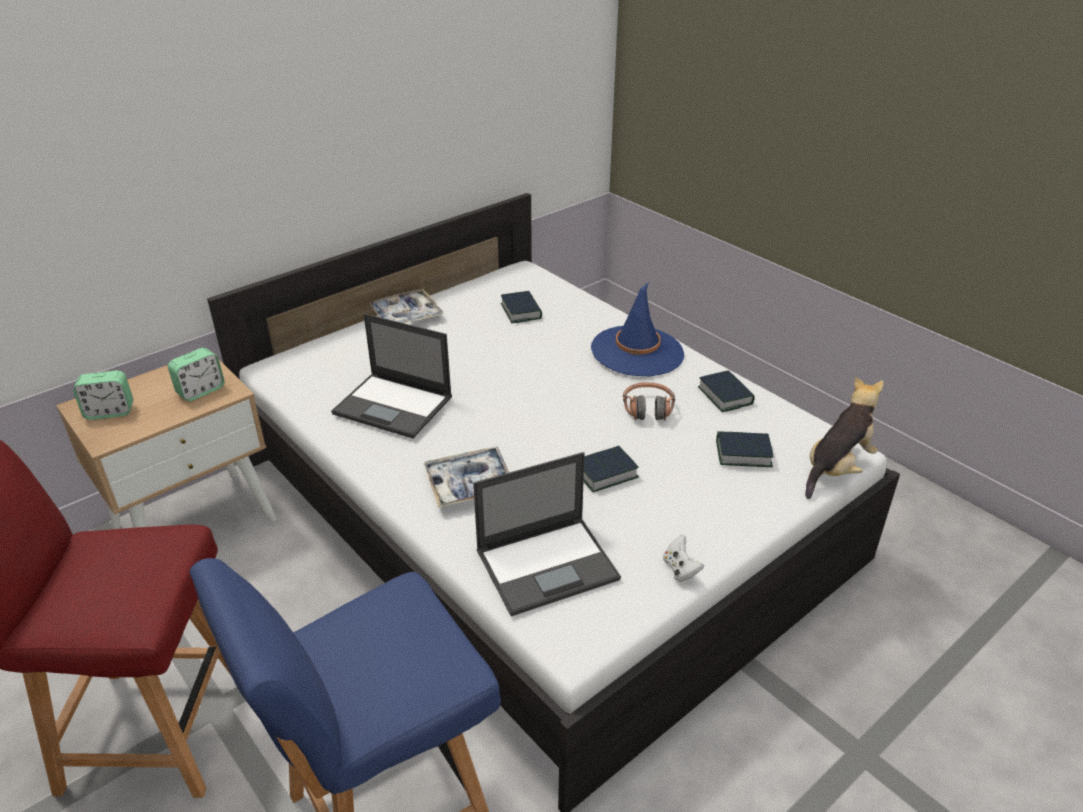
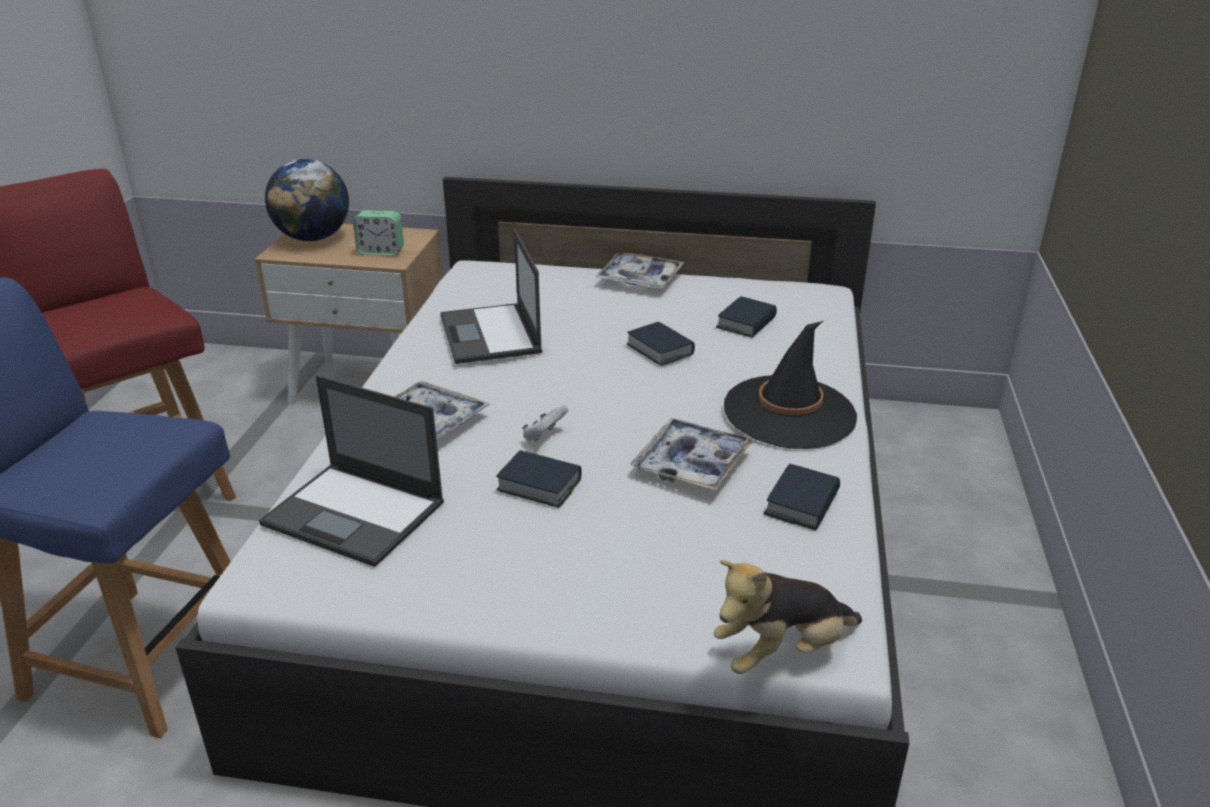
camera: 50 degrees right, 5 degrees down
alarm clock [73,370,133,420] -> globe [265,159,349,241]
blue hat [591,282,684,376] -> black hat [724,321,857,449]
headphones [623,382,675,421] -> tray [630,418,754,490]
white game controller [663,535,704,582] -> white game controller moved to [522,405,568,441]
book [716,431,773,467] -> book moved to [627,322,695,366]
plush toy [805,376,883,499] -> plush toy turned 150 degrees clockwise [714,560,862,674]

